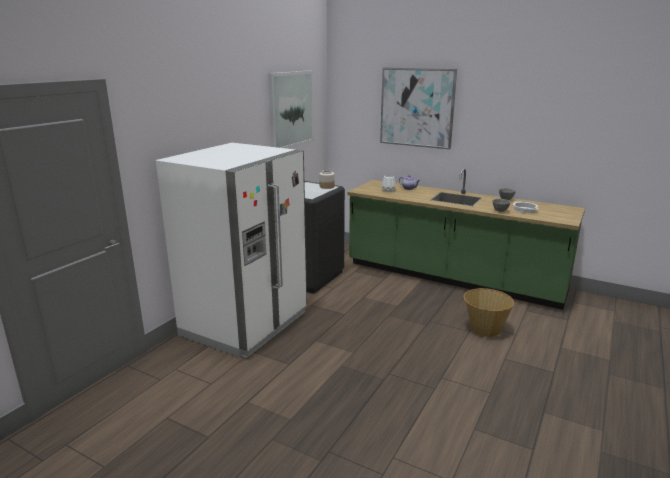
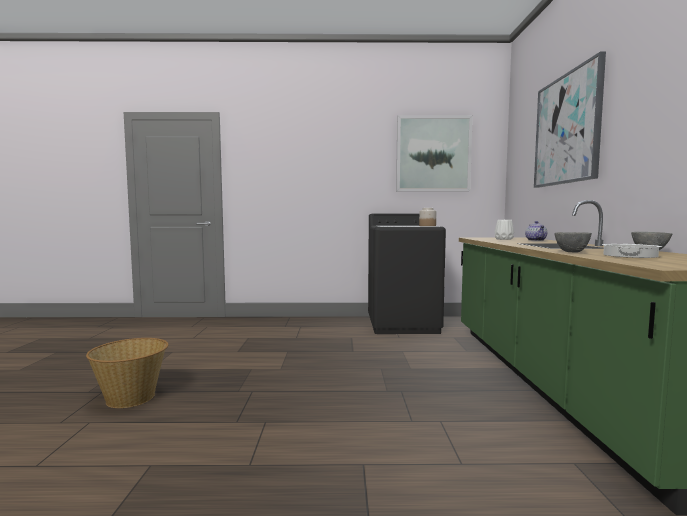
camera: 60 degrees right, 15 degrees down
white fridge [156,143,307,358] -> none
basket [464,288,514,337] -> basket moved to [86,338,169,408]

